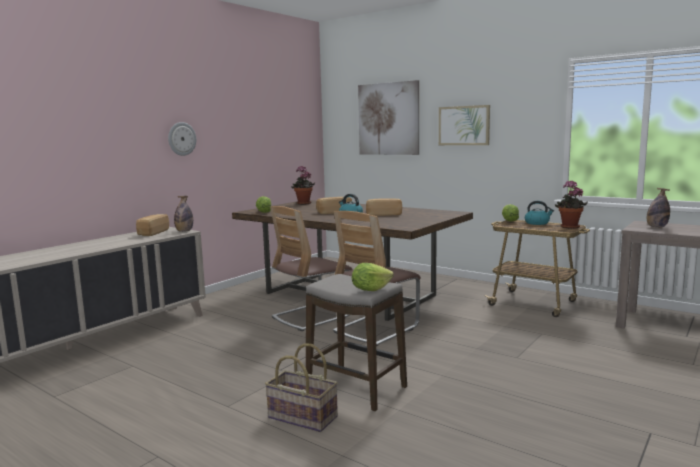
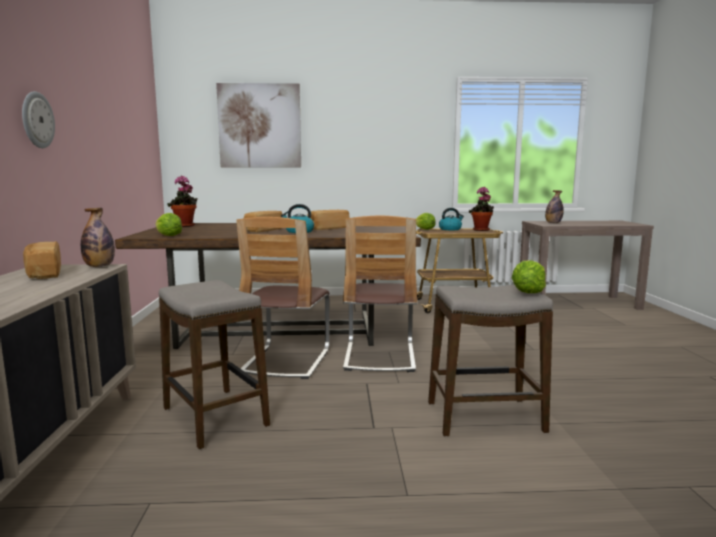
camera: 40 degrees left, 0 degrees up
basket [265,343,338,432] -> none
picture [439,105,490,145] -> none
none -> stool [159,280,270,449]

